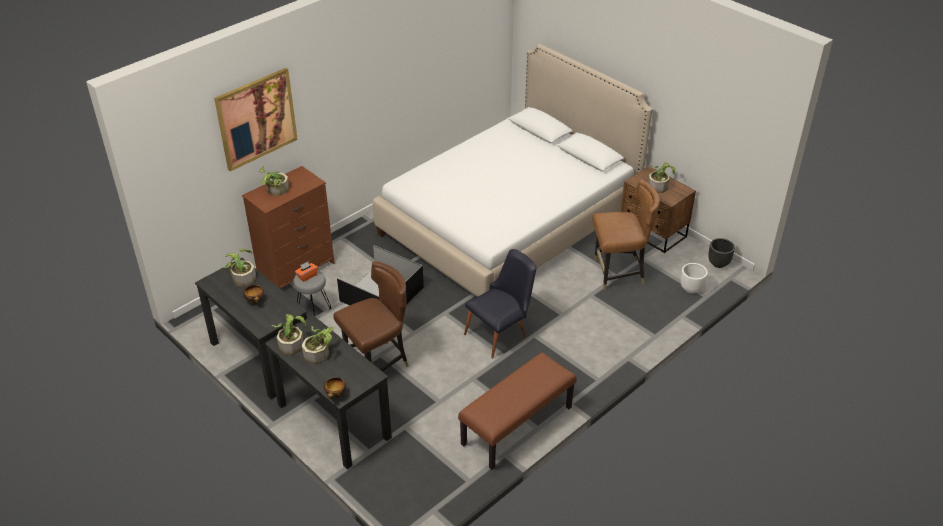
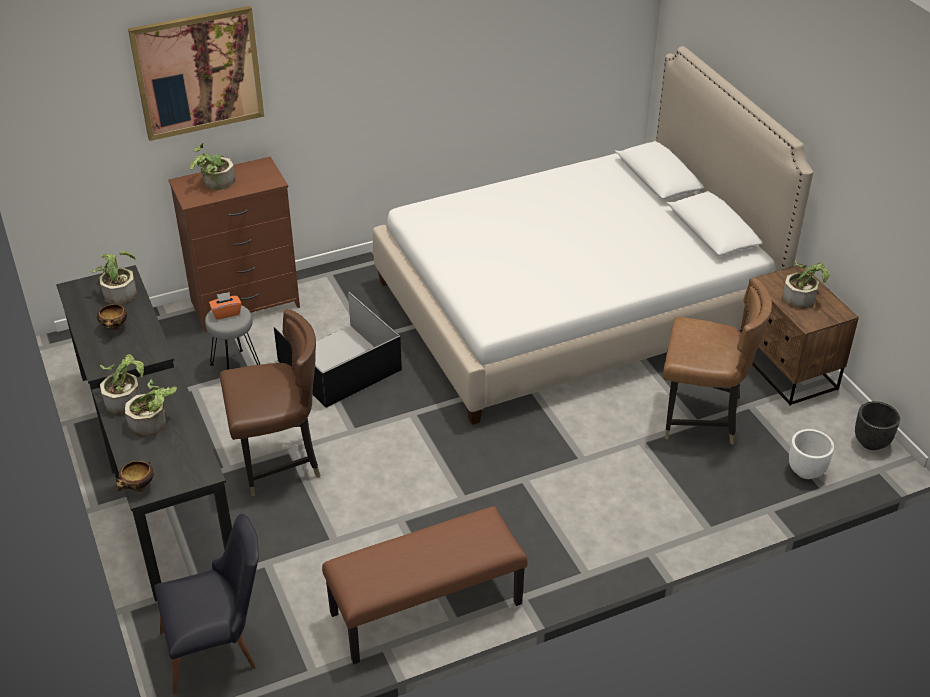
camera: 20 degrees right, 0 degrees up
black chair [464,249,536,358] -> black chair moved to [154,514,259,694]

